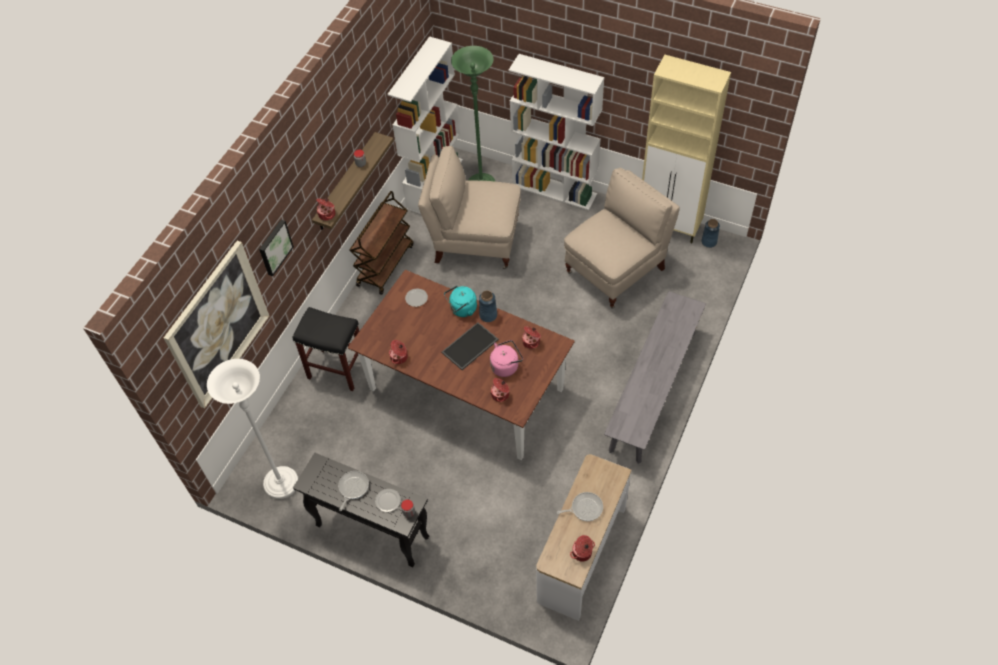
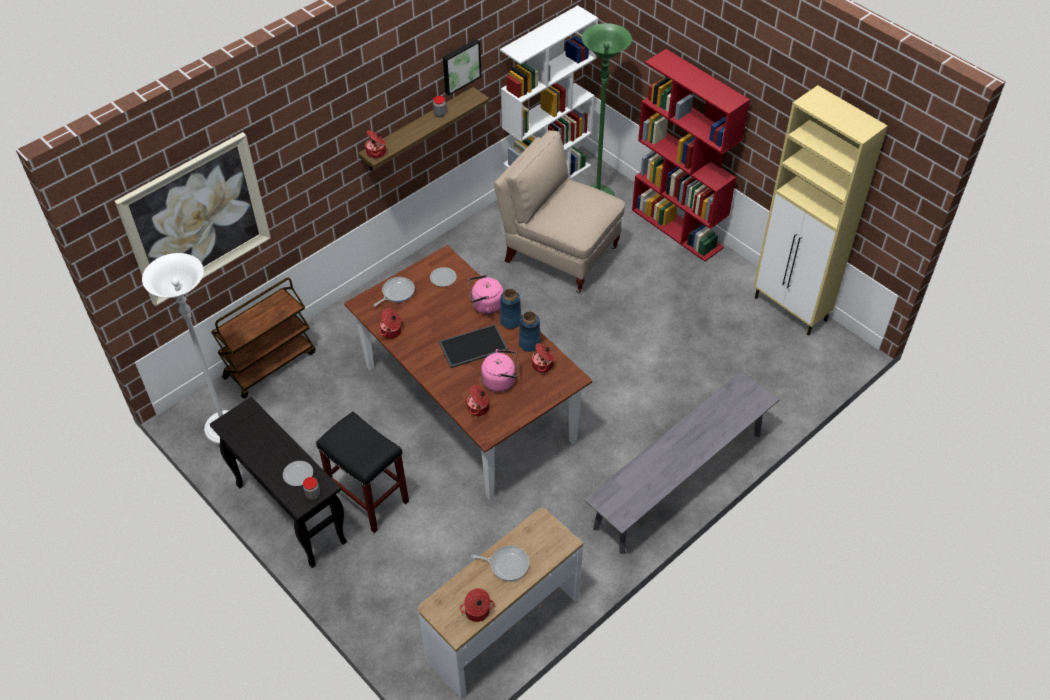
camera: 20 degrees right, 5 degrees down
picture [259,220,294,276] -> picture moved to [443,39,481,95]
black stool [293,307,359,391] -> black stool moved to [316,411,409,533]
frying pan [338,471,369,511] -> frying pan moved to [373,277,415,306]
brown cart [349,191,413,295] -> brown cart moved to [211,277,315,399]
turquoise kettle [444,286,477,317] -> pink kettle [468,275,504,315]
white bookcase [508,54,604,210] -> red bookcase [632,49,750,262]
beige chair [564,168,680,309] -> none
blue vase [701,219,720,248] -> blue vase moved to [519,311,541,352]

